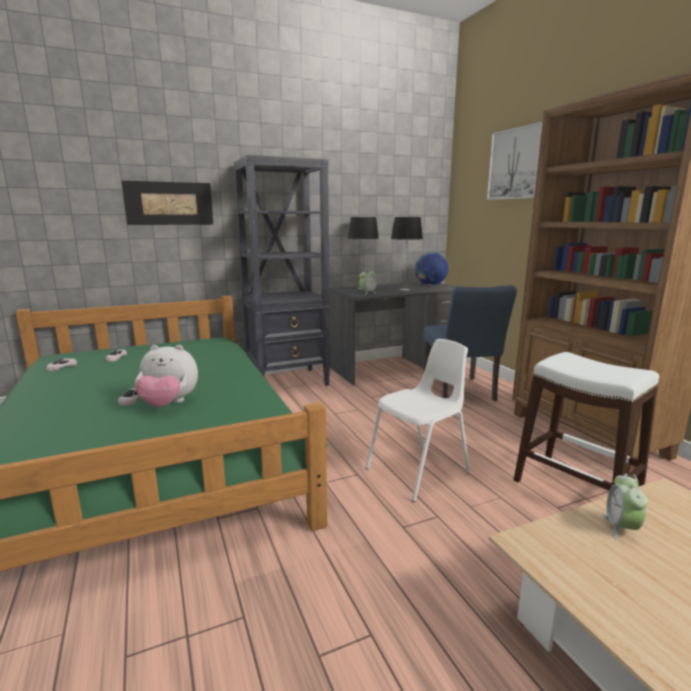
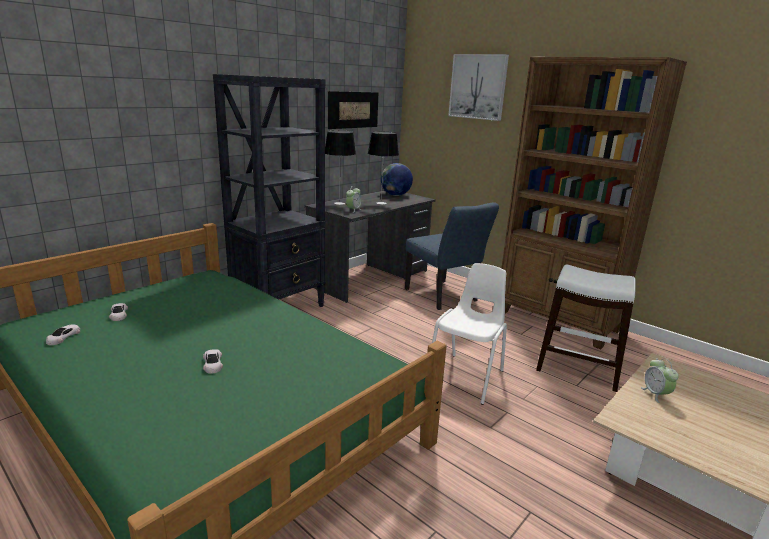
camera: 25 degrees left, 5 degrees up
picture [122,181,213,225] -> picture moved to [328,91,378,129]
plush toy [135,345,198,407] -> none

